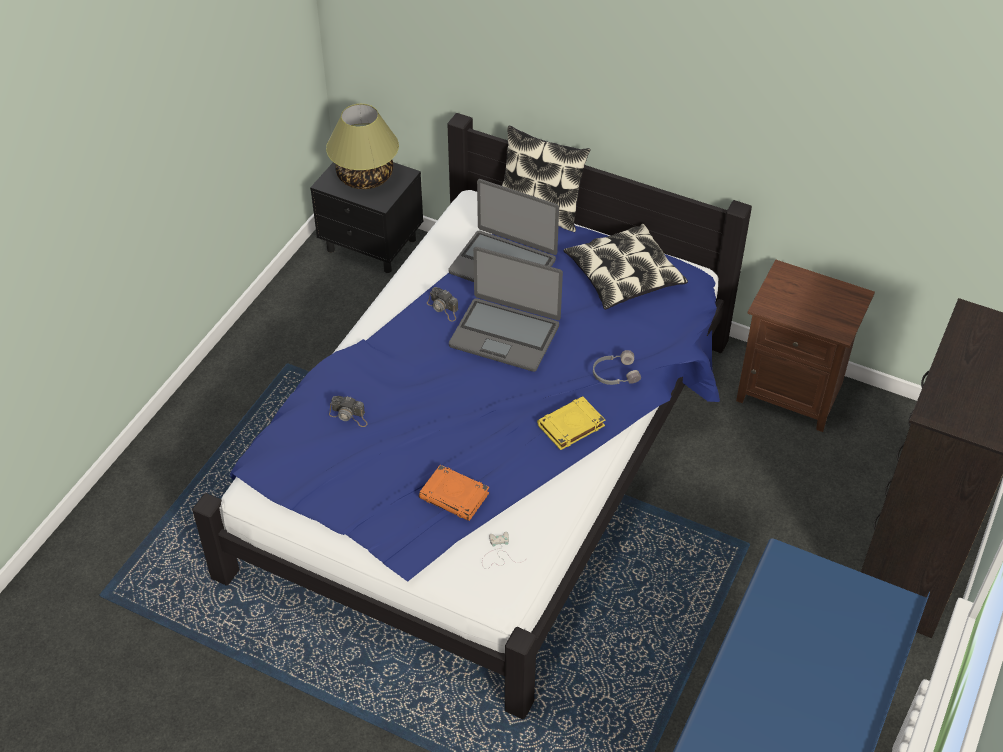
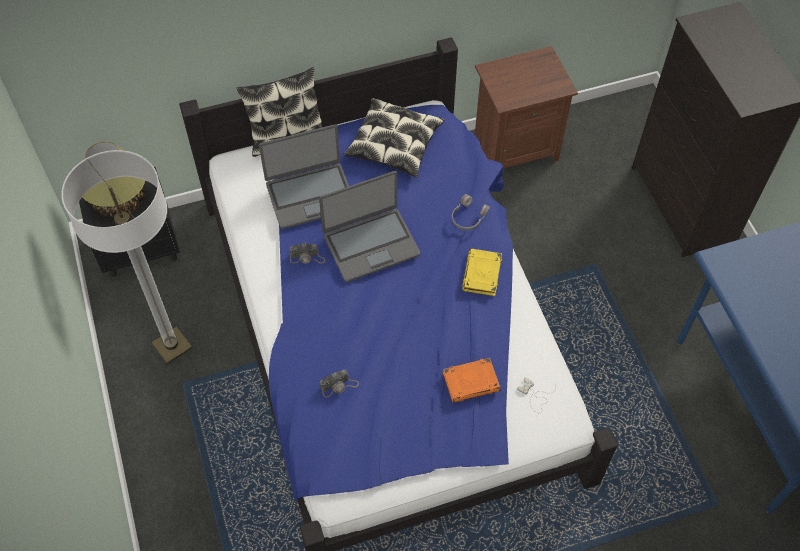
camera: 45 degrees left, 10 degrees up
none -> floor lamp [61,150,192,364]

